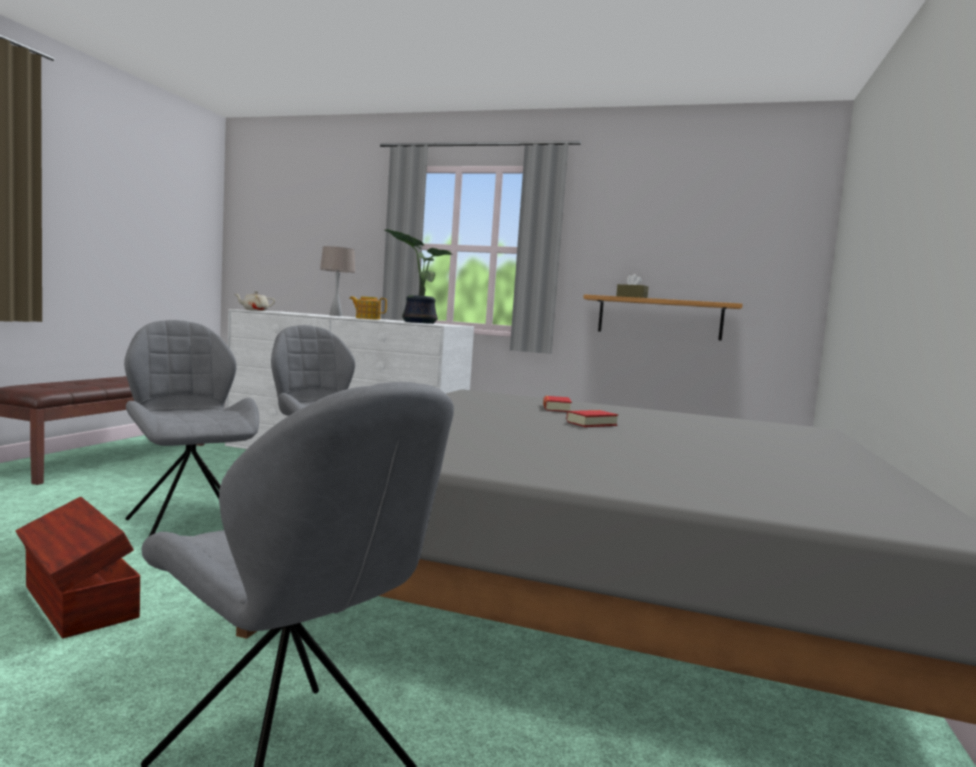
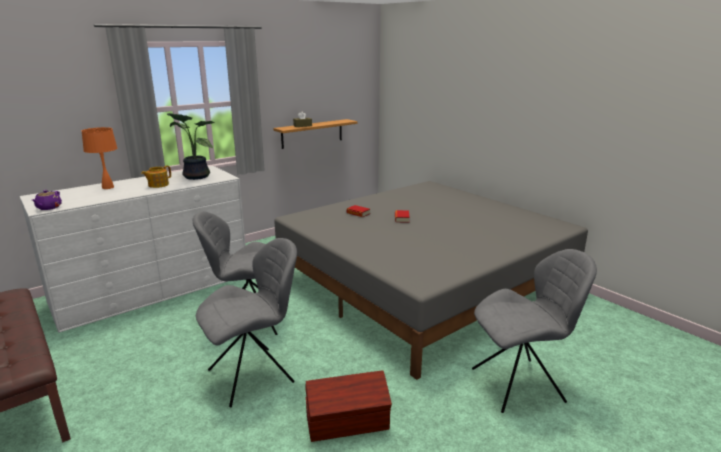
camera: 55 degrees left, 15 degrees up
grey chair [124,320,259,536] -> grey chair turned 150 degrees clockwise [196,238,297,407]
beige teapot [235,291,275,311] -> purple teapot [32,190,62,210]
beige table lamp [320,246,355,316] -> orange table lamp [81,127,118,189]

